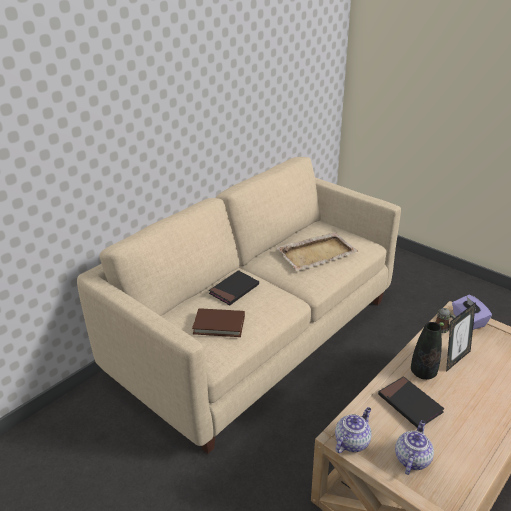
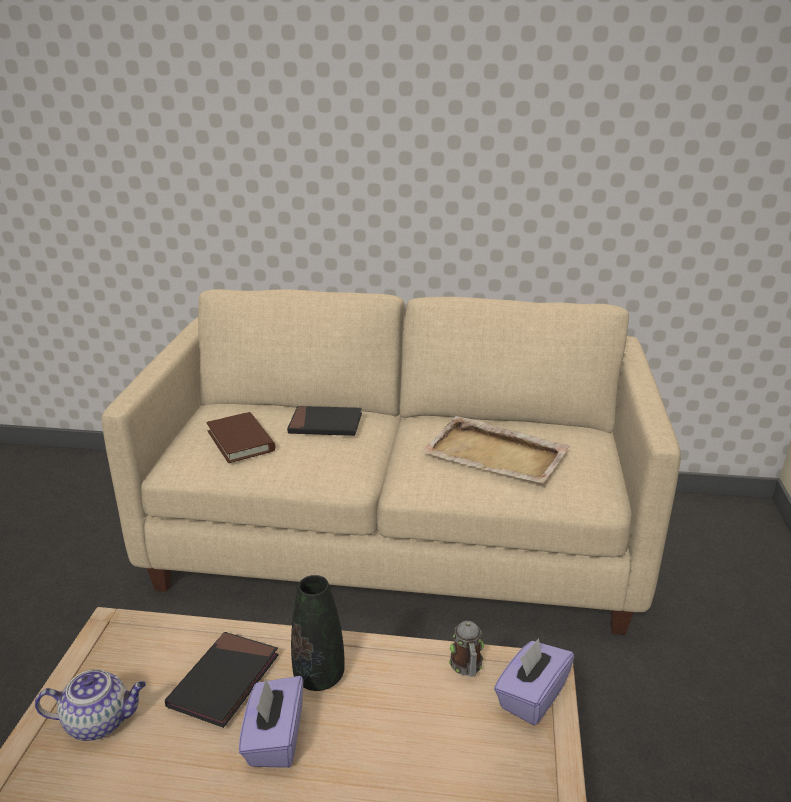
camera: 55 degrees right, 5 degrees down
teapot [335,407,372,453] -> none
picture frame [446,302,476,372] -> none
none -> purple tissue box [239,676,303,768]

